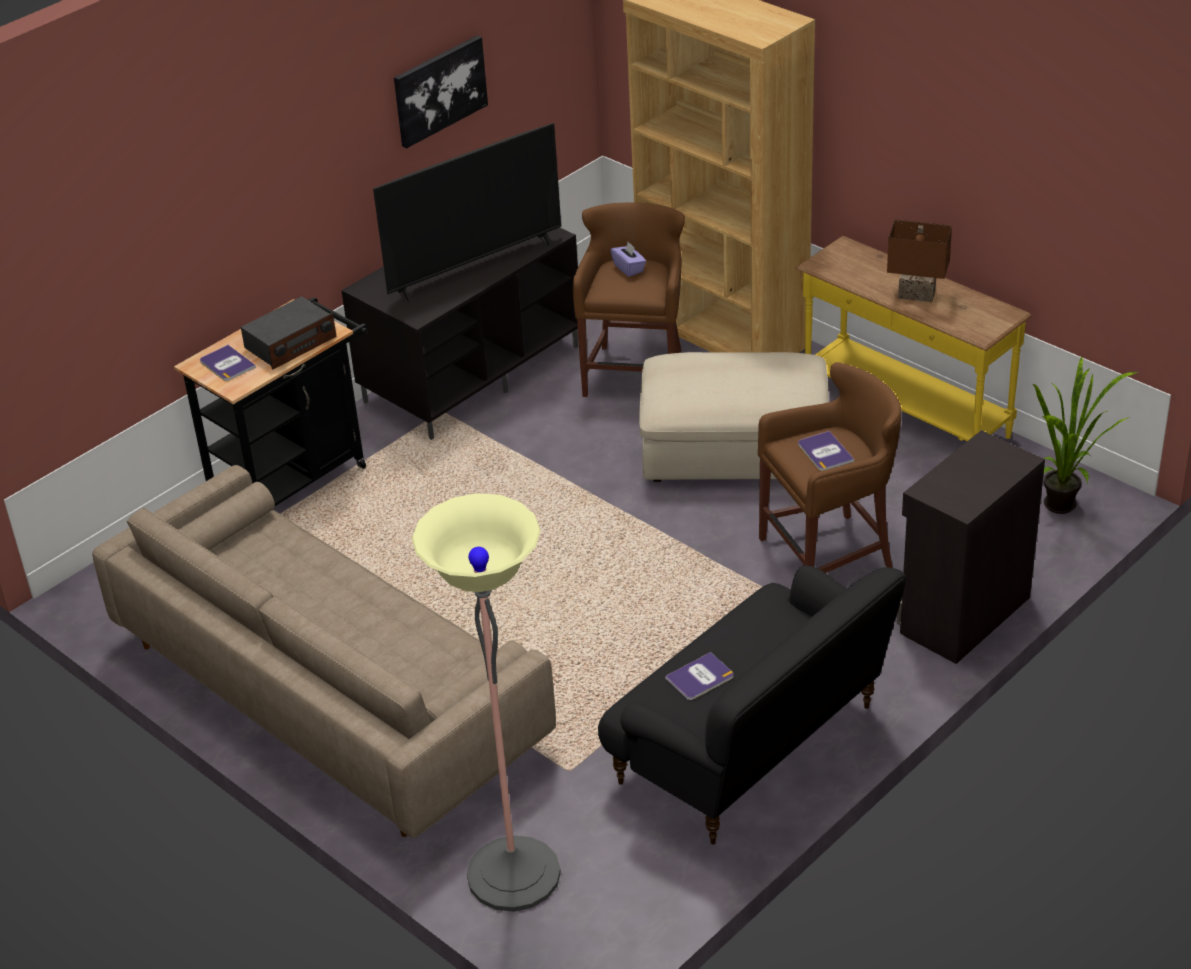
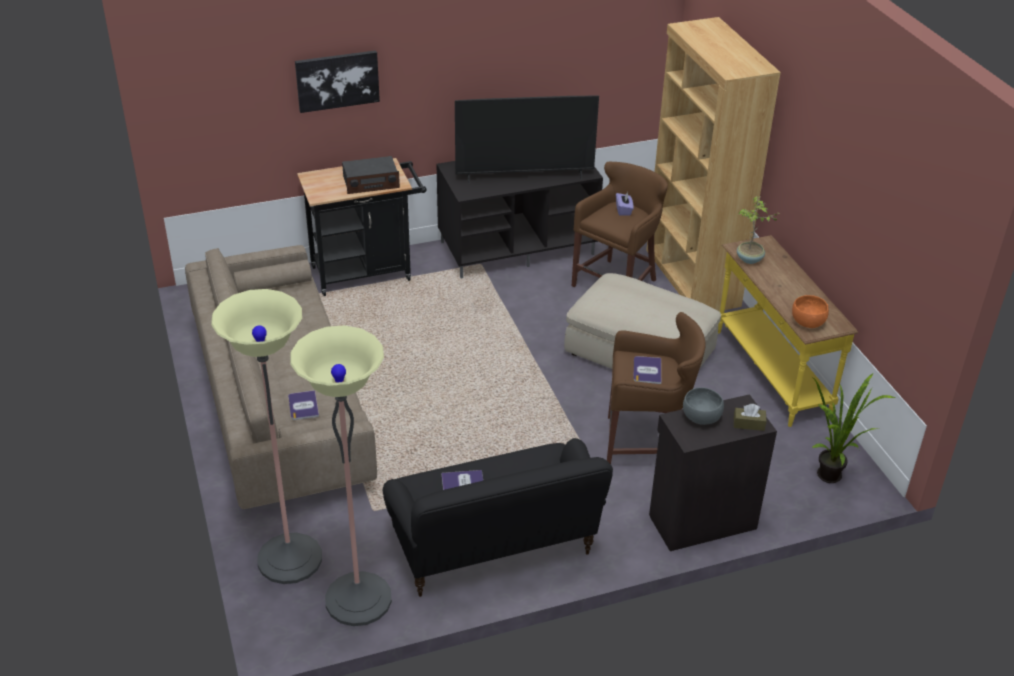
camera: 25 degrees right, 0 degrees up
book [200,345,256,381] -> book moved to [288,390,319,420]
picture [394,36,488,148] -> picture moved to [295,50,380,113]
brown table lamp [887,219,952,302] -> none
none -> floor lamp [290,325,392,626]
none -> grey bowl [683,387,724,425]
none -> brown tissue box [734,404,767,431]
none -> potted plant [737,196,781,264]
none -> orange bowl [792,295,829,328]

